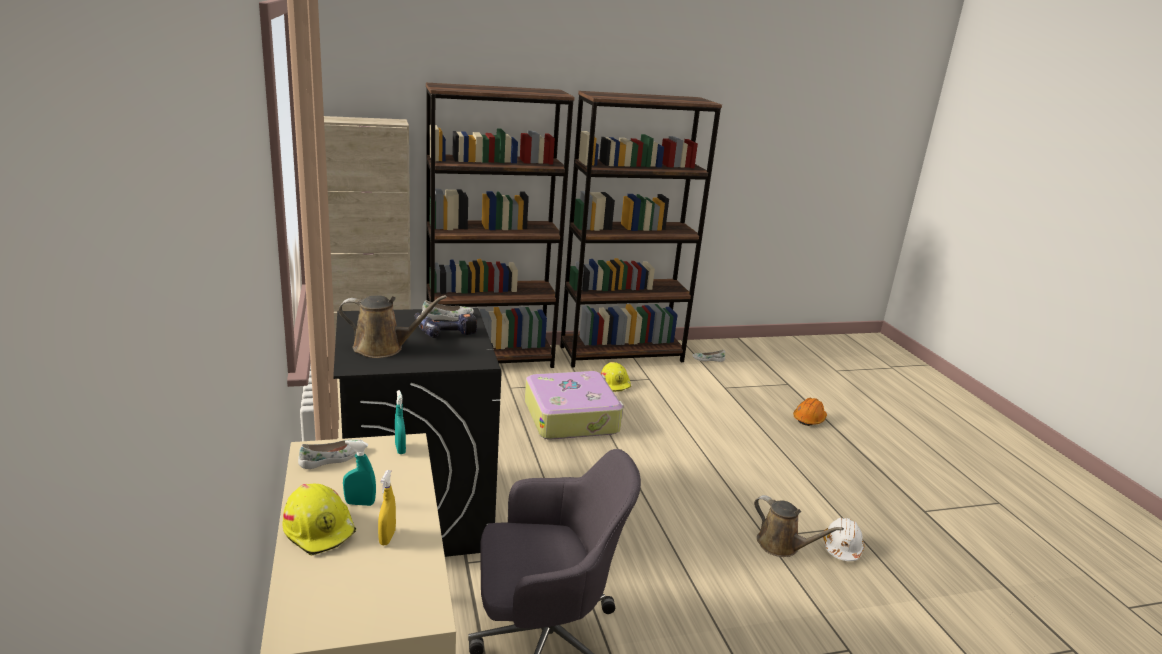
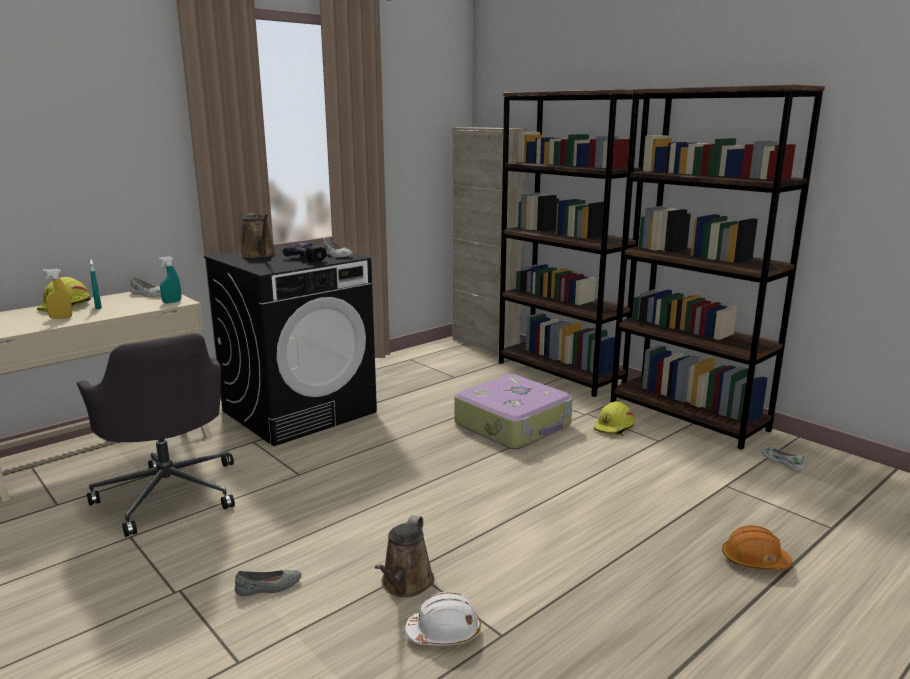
camera: 65 degrees right, 5 degrees down
none -> grey shoe [235,570,301,596]

